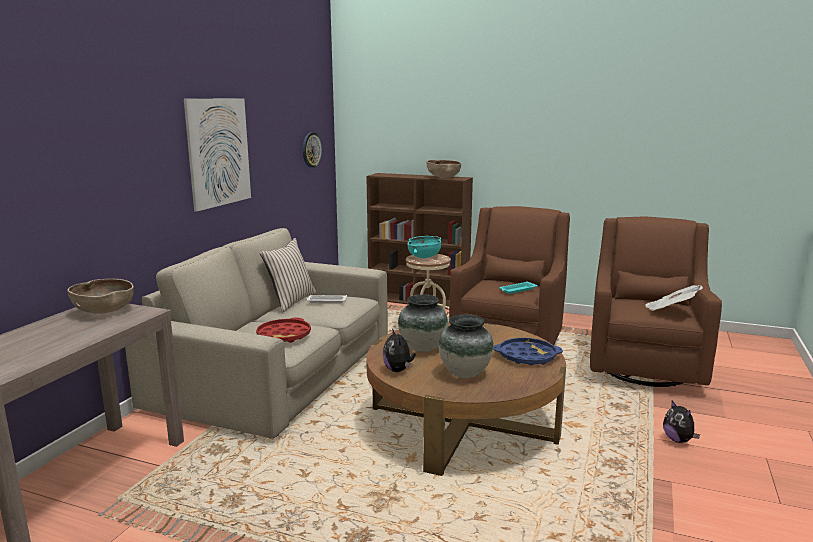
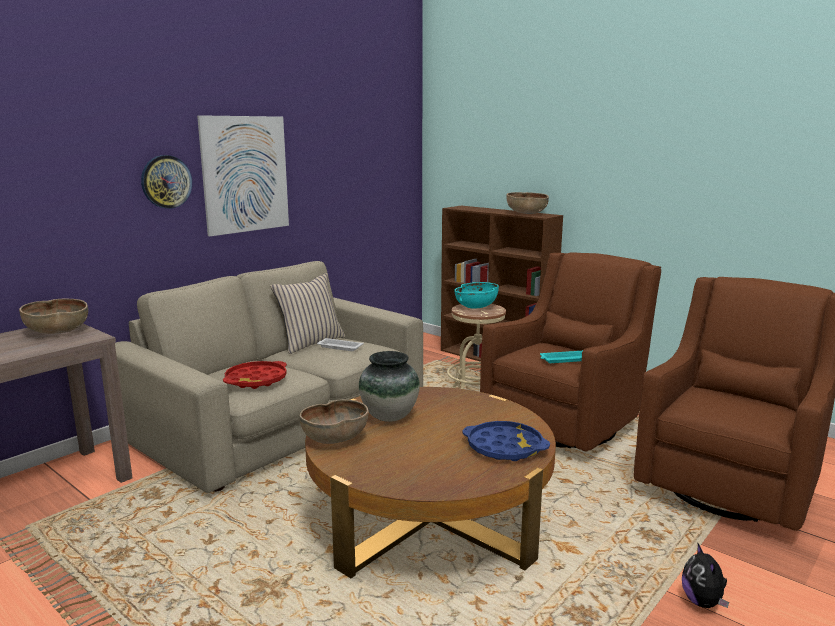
camera: 20 degrees right, 0 degrees up
wall clock [303,132,322,168] -> wall clock moved to [141,155,192,209]
plush toy [383,328,416,372] -> brown bowl [300,400,369,444]
vase [438,314,494,378] -> none
newspaper [646,285,703,311] -> none

